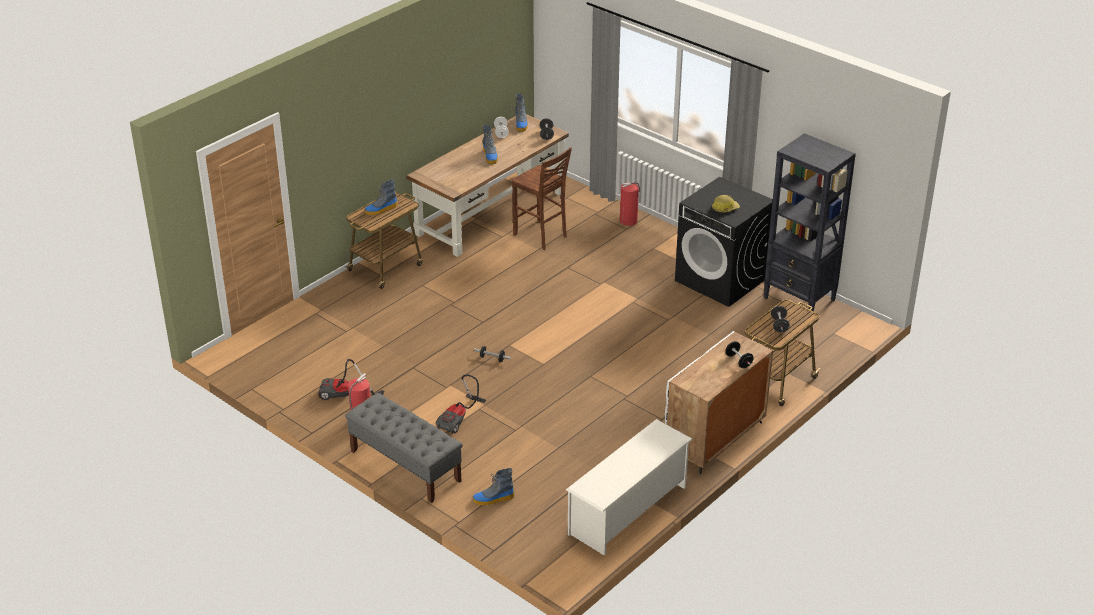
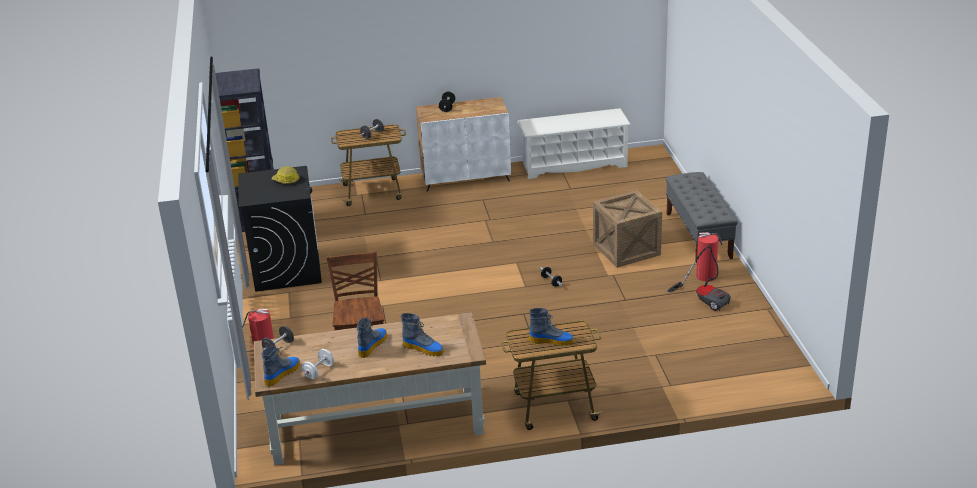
camera: 140 degrees left, 5 degrees down
vacuum cleaner [436,374,487,434] -> crate [593,190,662,268]
boot [473,468,514,506] -> boot moved to [400,313,444,357]

